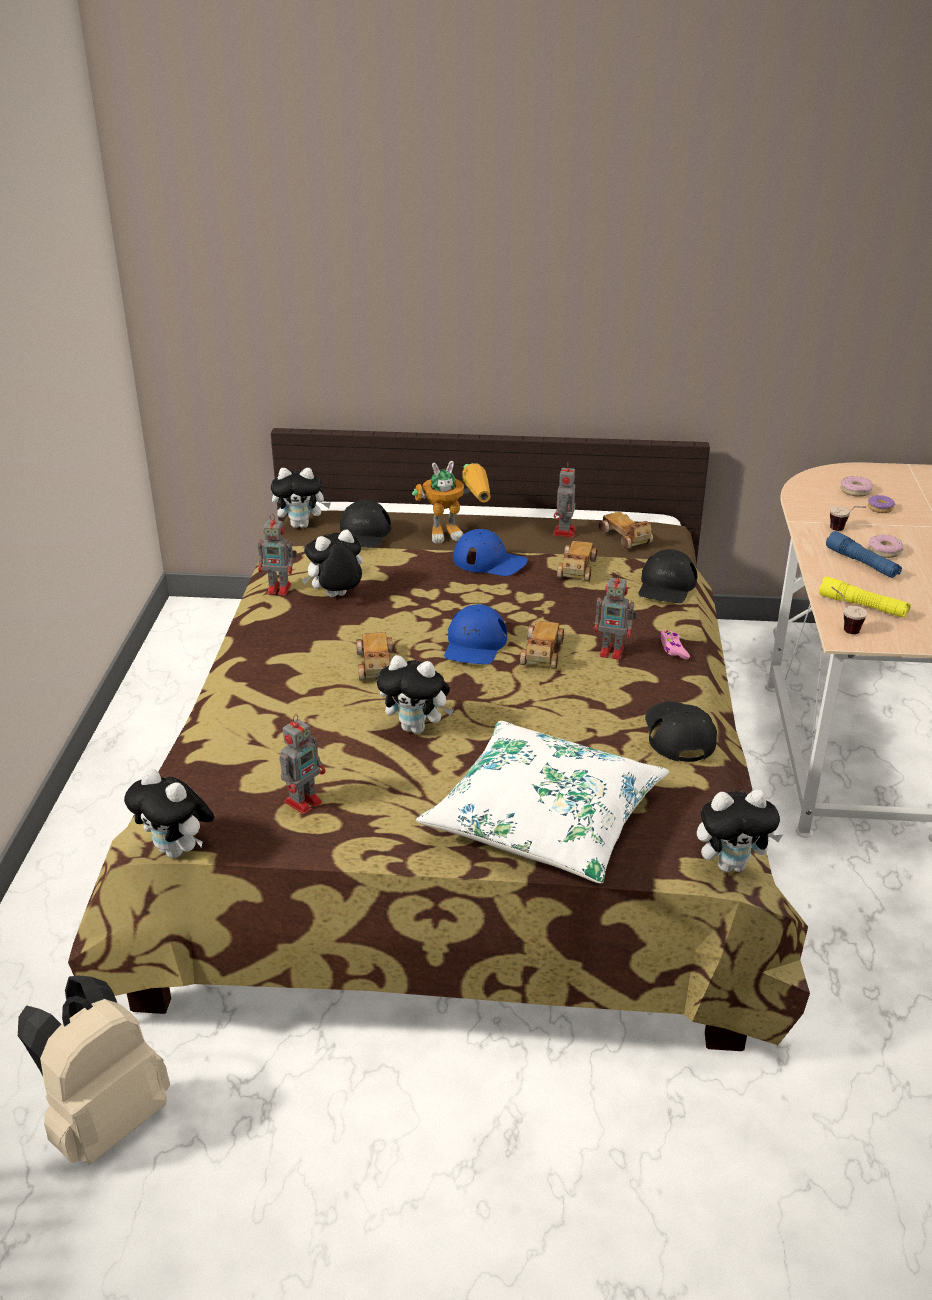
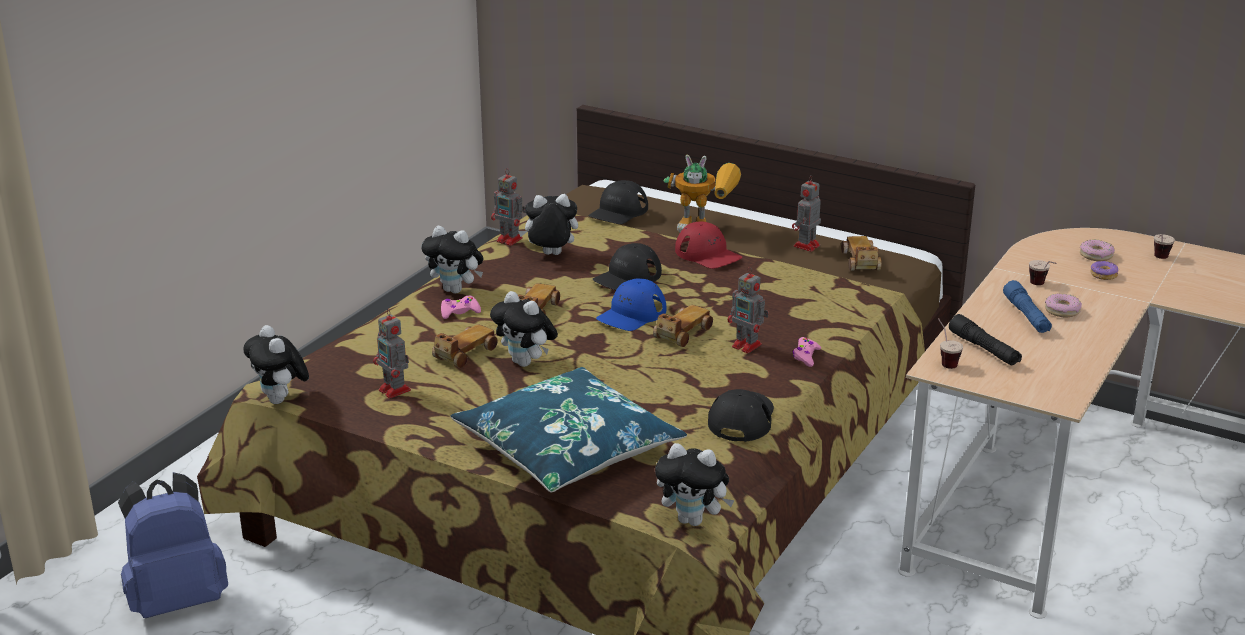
camera: 25 degrees right, 5 degrees down
beige backpack [18,976,170,1165] -> blue backpack [118,472,228,618]
plush toy [271,468,331,528] -> plush toy moved to [422,226,483,294]
toy robot [279,714,325,814] -> toy robot turned 75 degrees clockwise [373,309,411,398]
white pillow [416,721,669,884] -> blue pillow [451,367,687,492]
blue cap [453,529,528,576] -> red cap [675,222,742,269]
toy car [557,541,597,581] -> toy car moved to [432,324,498,368]
black cap [638,549,697,603] -> black cap moved to [593,243,662,290]
yellow flashlight [819,576,911,617] -> black flashlight [949,314,1022,365]
none -> pink game controller [441,296,481,319]
none -> cup [1154,234,1175,259]

